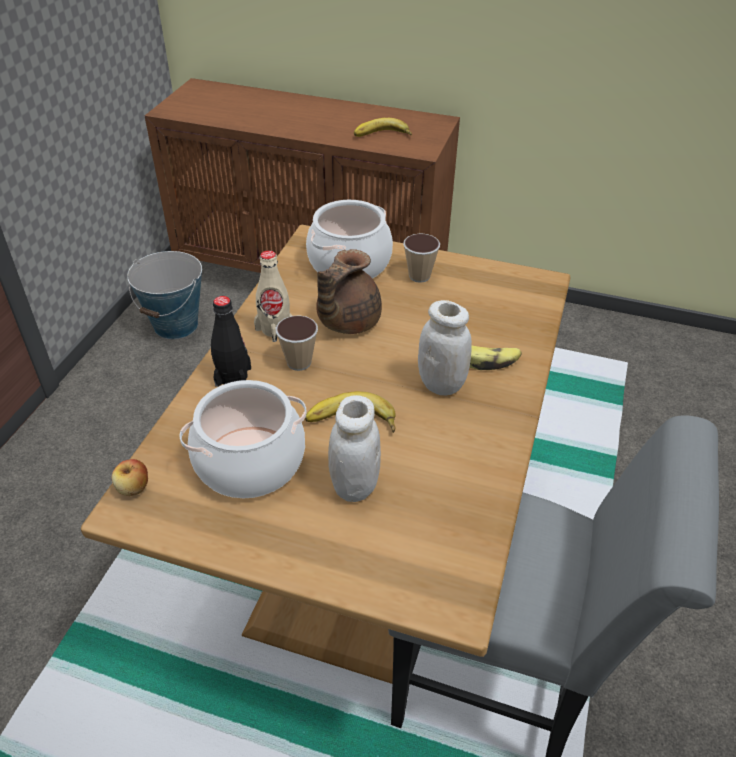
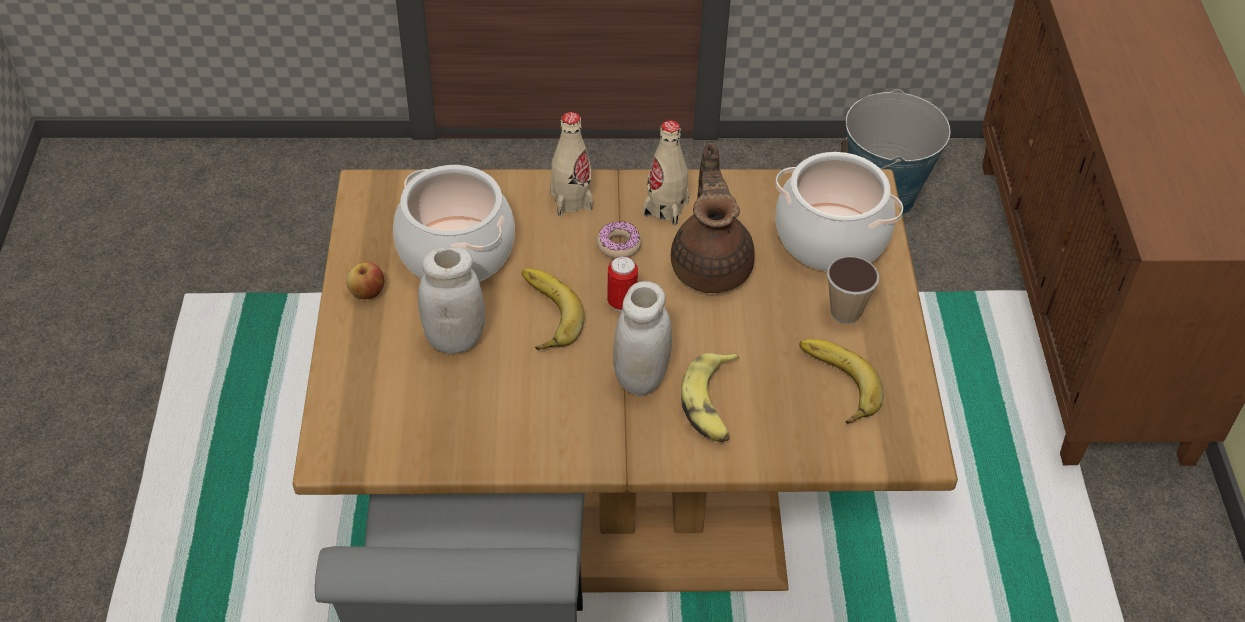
camera: 70 degrees right, 5 degrees up
apple [112,459,148,496] -> apple moved to [346,263,385,299]
black bottle [211,296,251,387] -> beige bottle [550,112,593,216]
cup [276,315,318,371] -> donut [596,221,641,259]
brown teapot [316,249,382,334] -> brown teapot turned 75 degrees clockwise [671,143,755,293]
banana [354,118,412,137] -> banana moved to [799,339,883,424]
none -> can [607,256,638,311]

